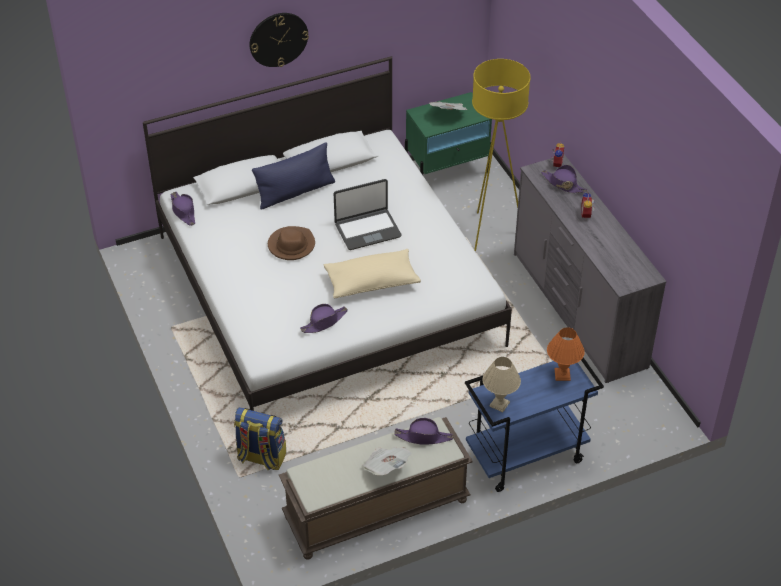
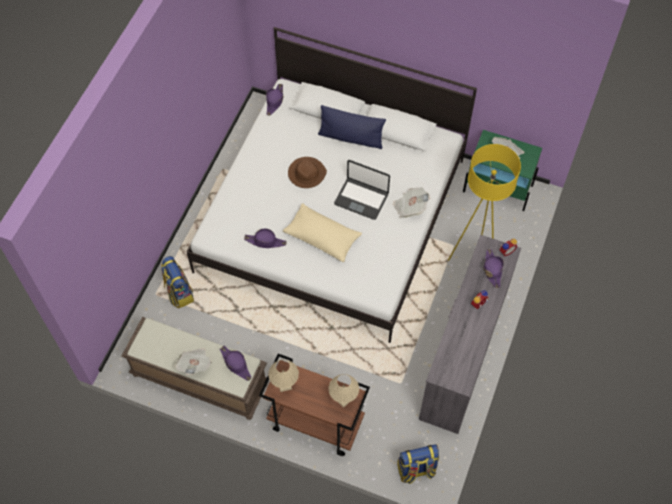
camera: 45 degrees right, 15 degrees up
wall clock [250,13,309,67] -> none
blue cart [465,357,604,492] -> brown cart [259,354,370,456]
orange table lamp [547,327,585,381] -> beige table lamp [328,374,359,408]
none -> newspaper [393,187,430,218]
none -> backpack [397,444,439,484]

